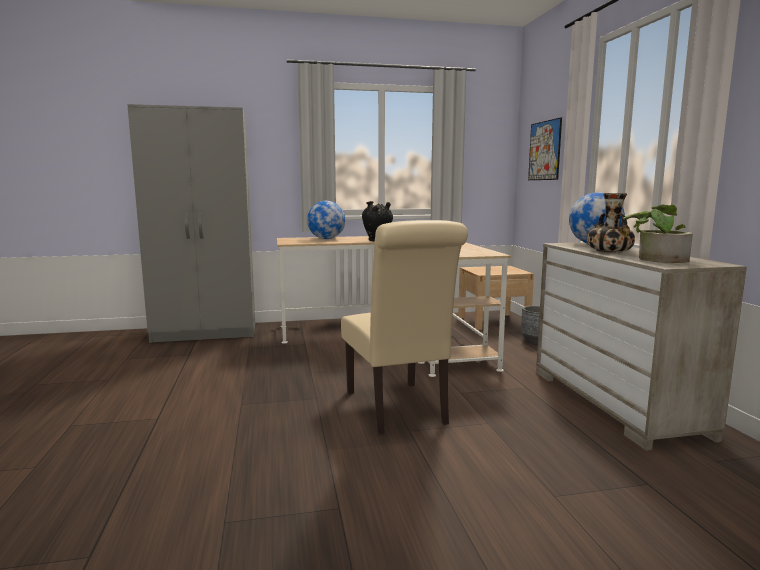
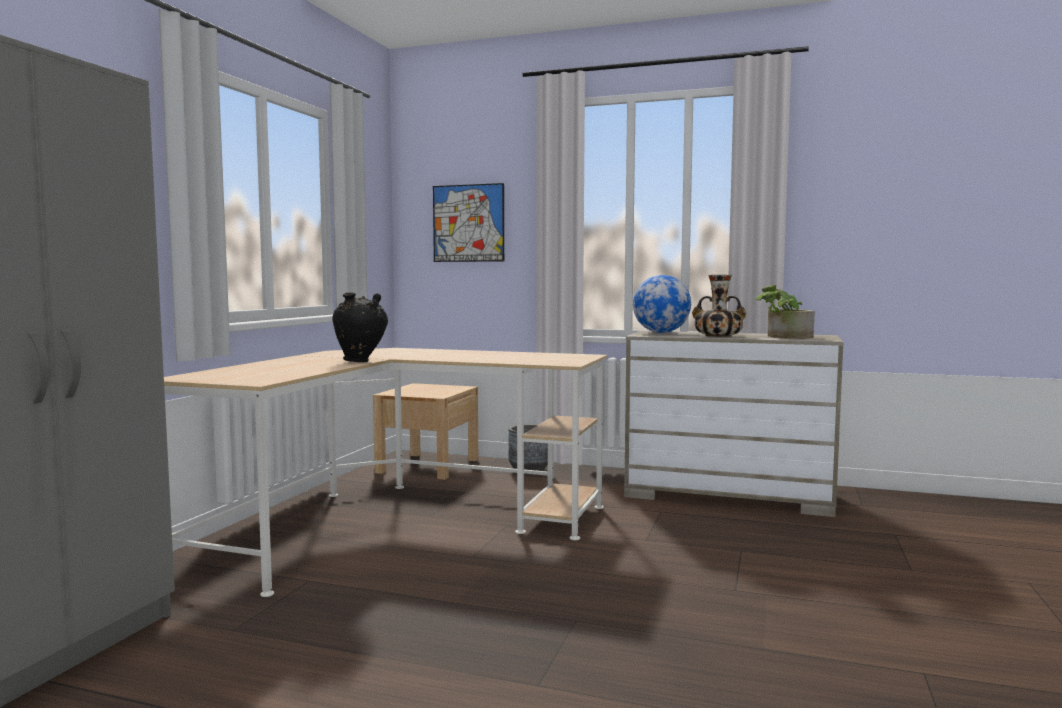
camera: 60 degrees left, 5 degrees down
globe [307,201,345,239] -> none
beige chair [341,220,468,435] -> none

